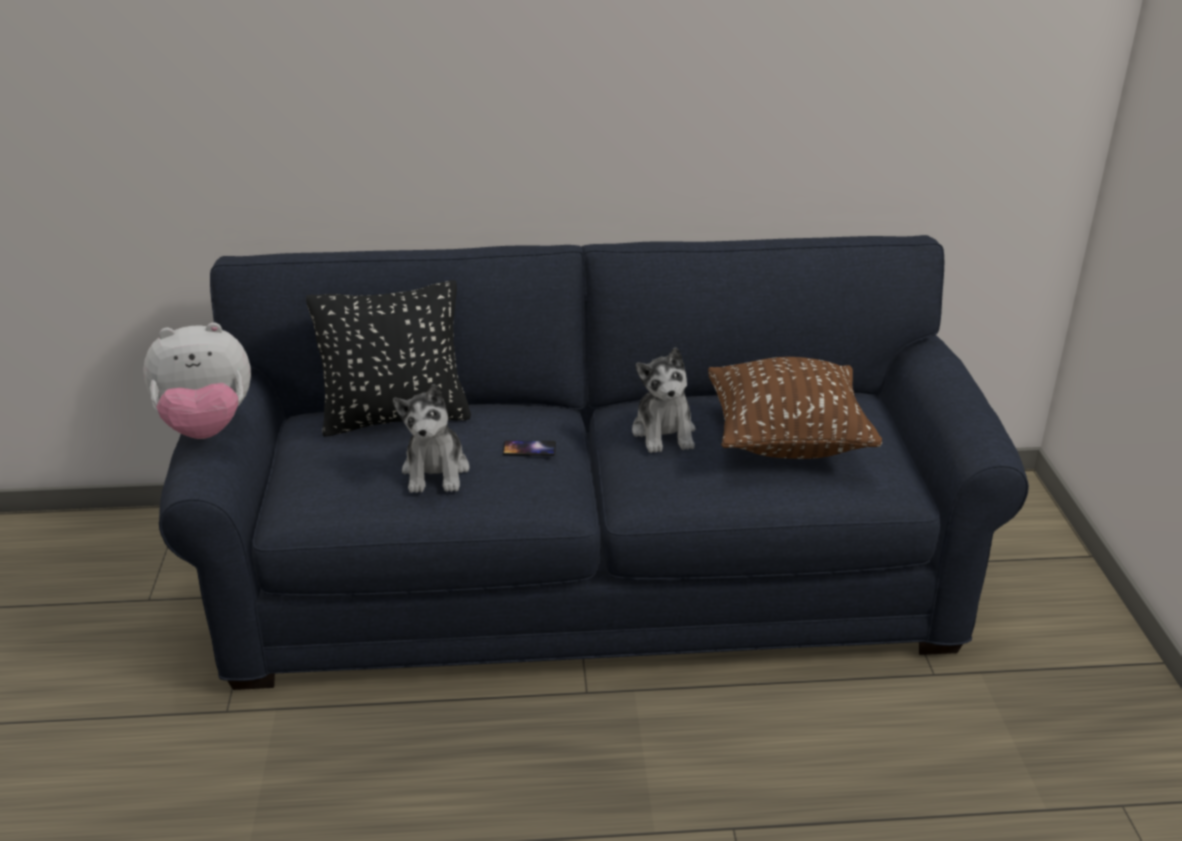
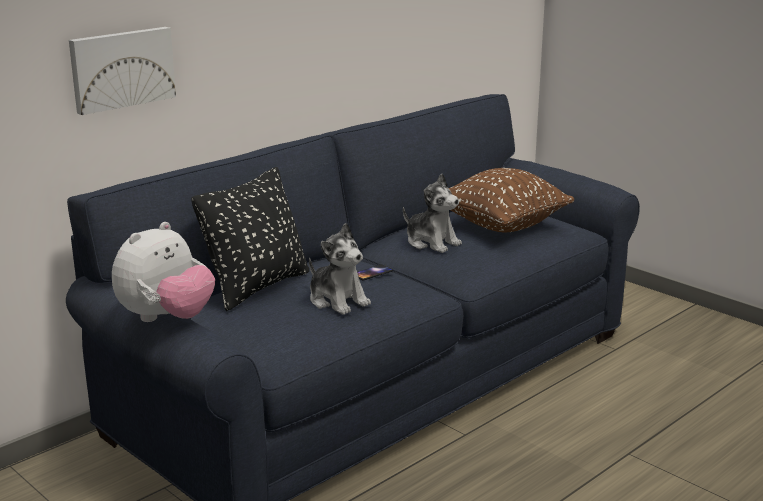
camera: 40 degrees left, 10 degrees down
none -> picture [69,27,176,115]

